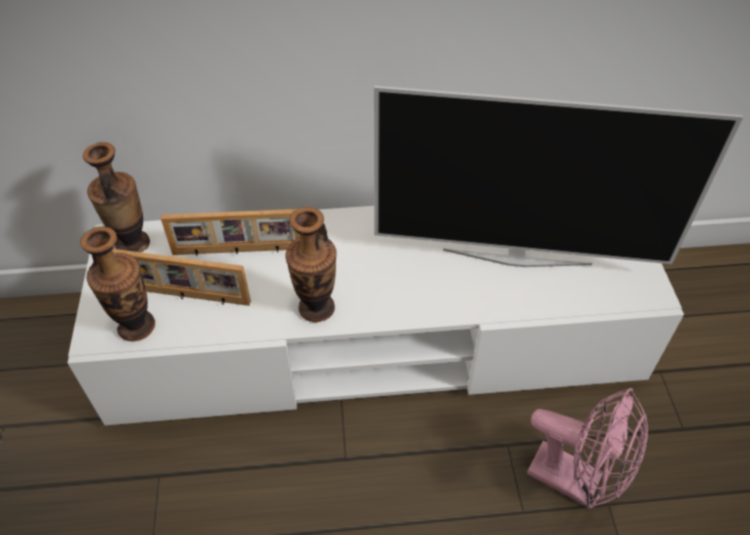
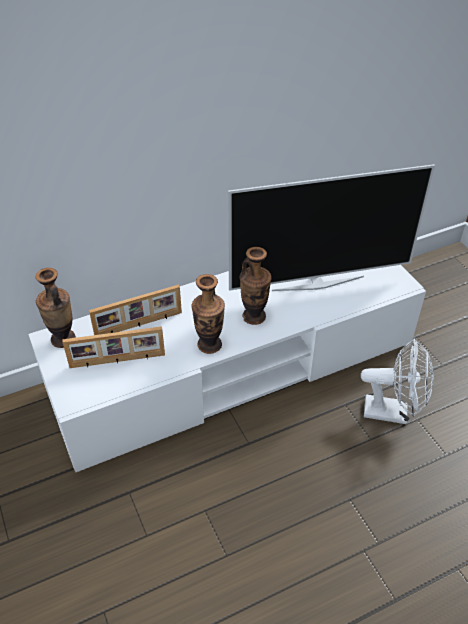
camera: 20 degrees left, 5 degrees down
vase [80,226,155,341] -> vase moved to [240,247,272,325]
pink fan [527,388,648,509] -> white fan [361,338,433,424]

